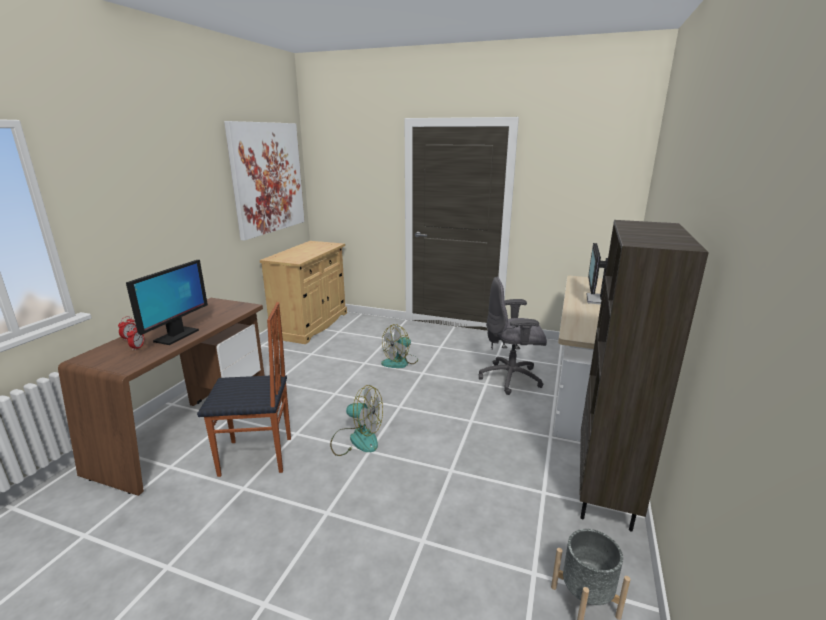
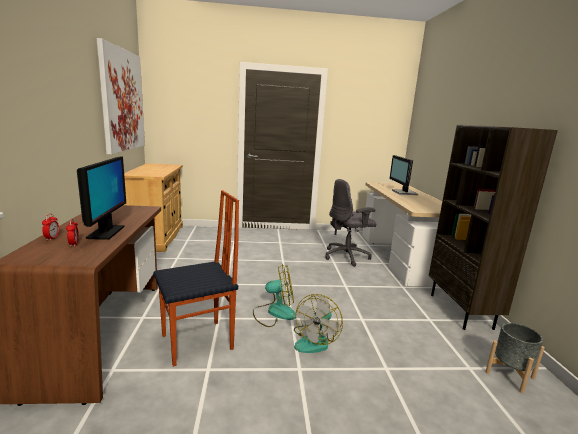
camera: 25 degrees left, 5 degrees down
fan [381,324,418,368] -> fan moved to [294,294,343,353]

